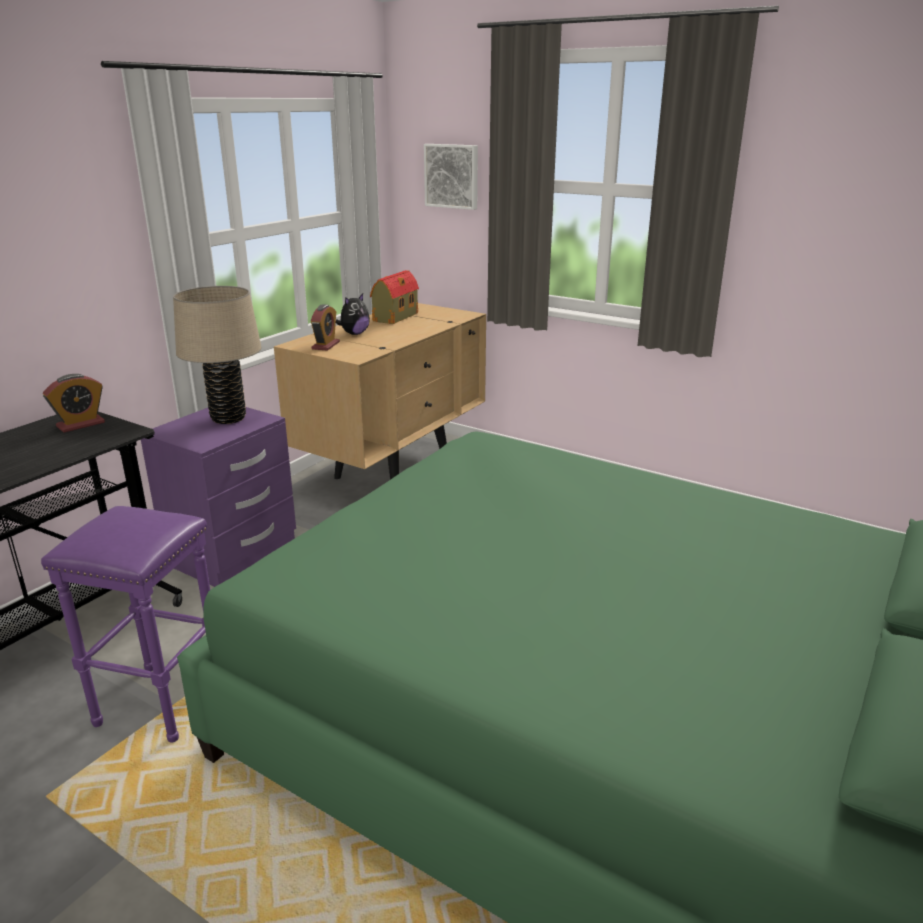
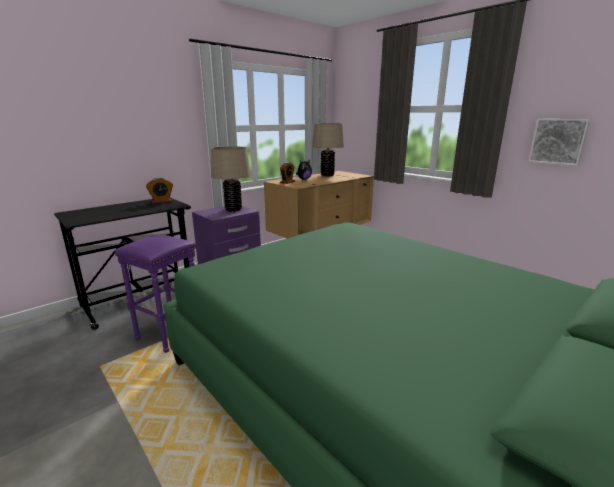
camera: 15 degrees right, 5 degrees down
toy house [370,270,419,324] -> beige table lamp [312,123,344,176]
picture [424,144,478,210] -> picture moved to [528,119,590,166]

